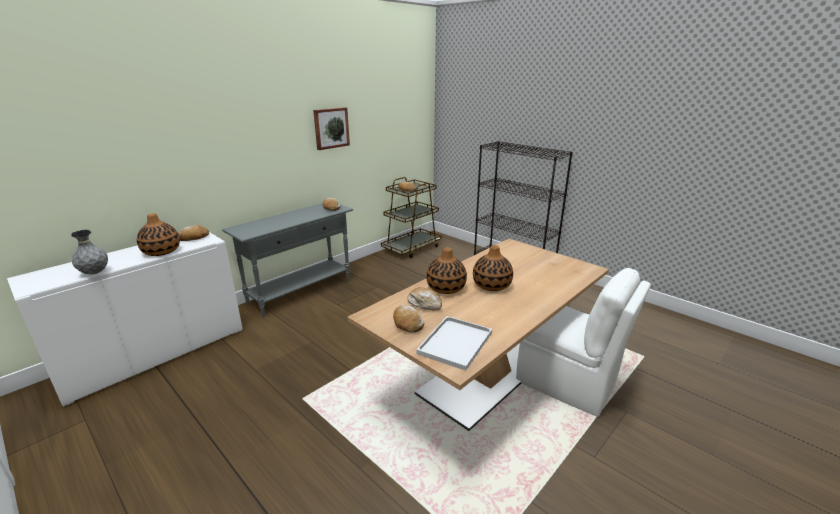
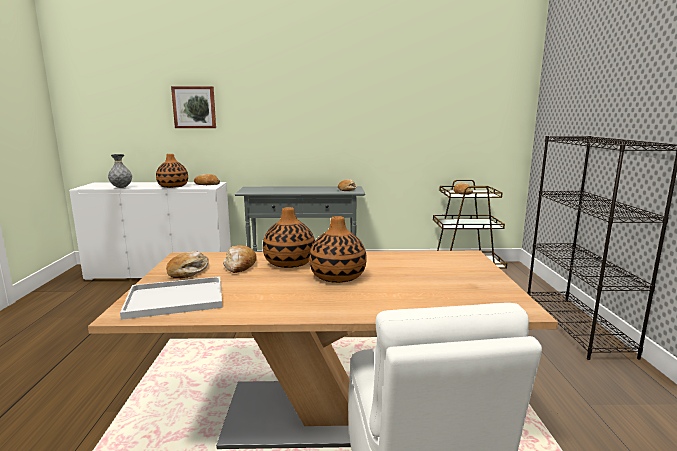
camera: 45 degrees right, 10 degrees down
picture [313,107,350,150] -> picture moved to [171,86,216,128]

